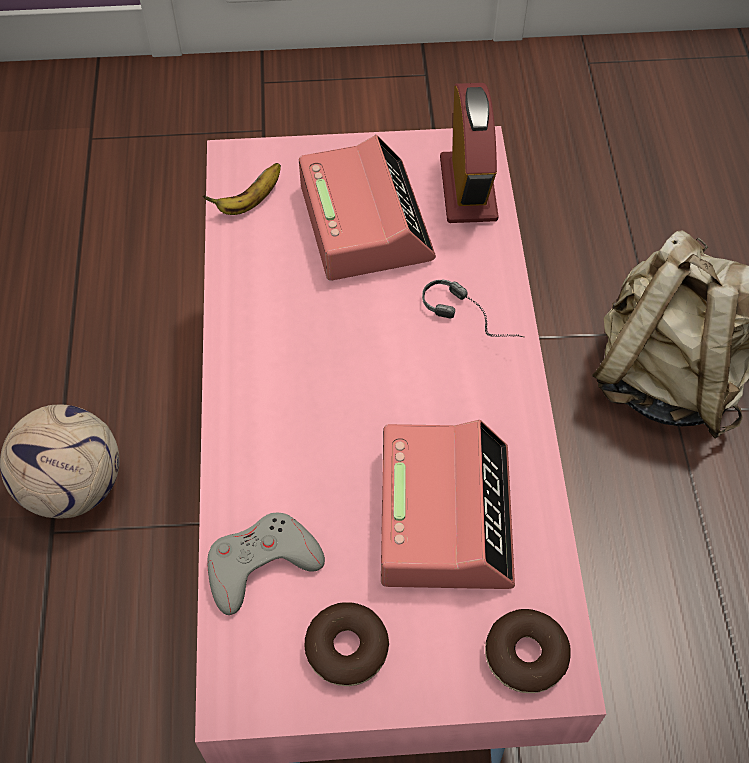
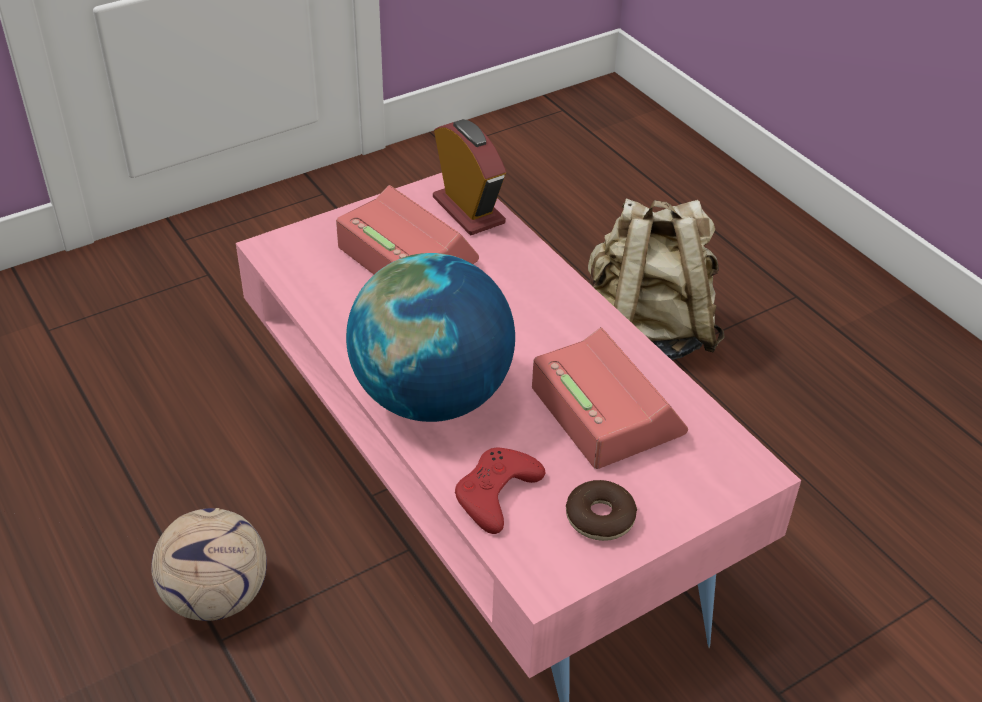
camera: 30 degrees left, 15 degrees down
banana [202,163,281,215] -> none
grey game controller [207,513,325,615] -> red game controller [455,447,545,534]
headphones [422,279,524,337] -> none
donut [485,609,571,693] -> none
none -> globe [346,253,515,422]

